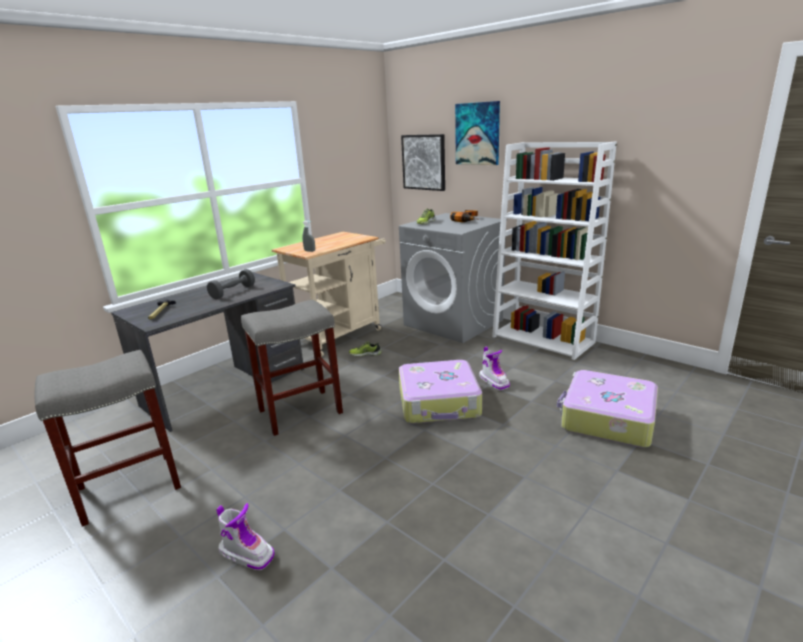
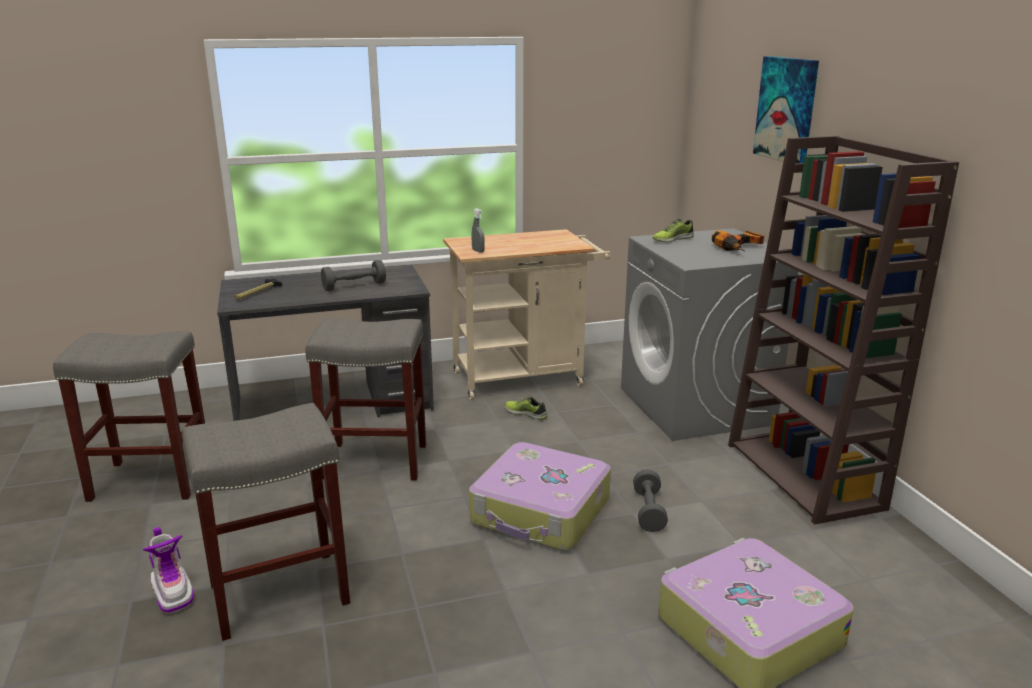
camera: 30 degrees right, 0 degrees up
picture [401,134,445,191] -> none
boot [479,347,510,390] -> grey dumbbell [633,469,668,532]
white bookcase [492,142,617,360] -> brown bookcase [728,136,959,525]
none -> grey stool [182,403,350,641]

